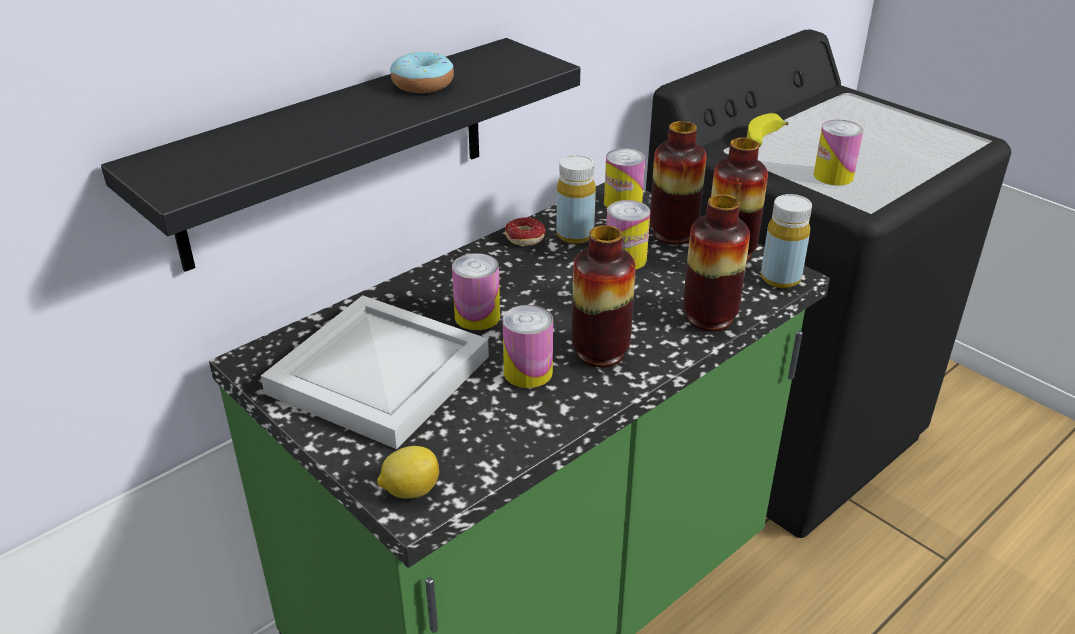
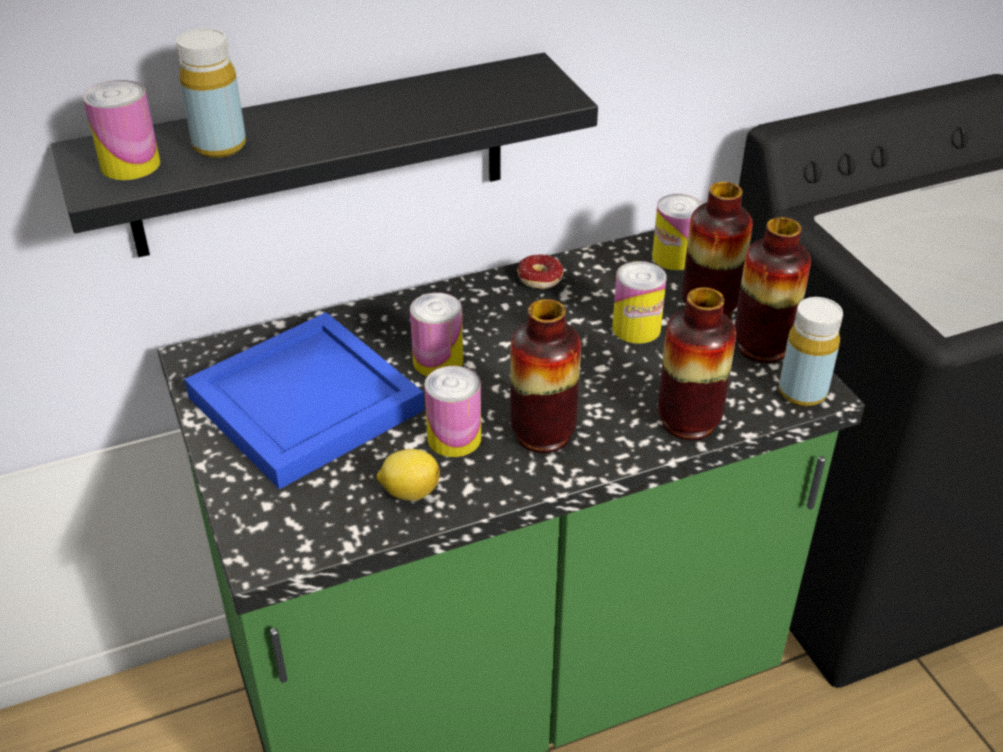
camera: 20 degrees right, 5 degrees up
white tray [261,295,489,449] -> blue tray [184,312,424,489]
lemon [377,446,439,499] -> lemon moved to [376,449,440,501]
donut [390,52,454,93] -> none
yellow bottle [556,155,596,244] -> yellow bottle moved to [176,28,246,158]
banana [747,113,788,147] -> none
can [813,120,864,185] -> can moved to [83,80,160,180]

